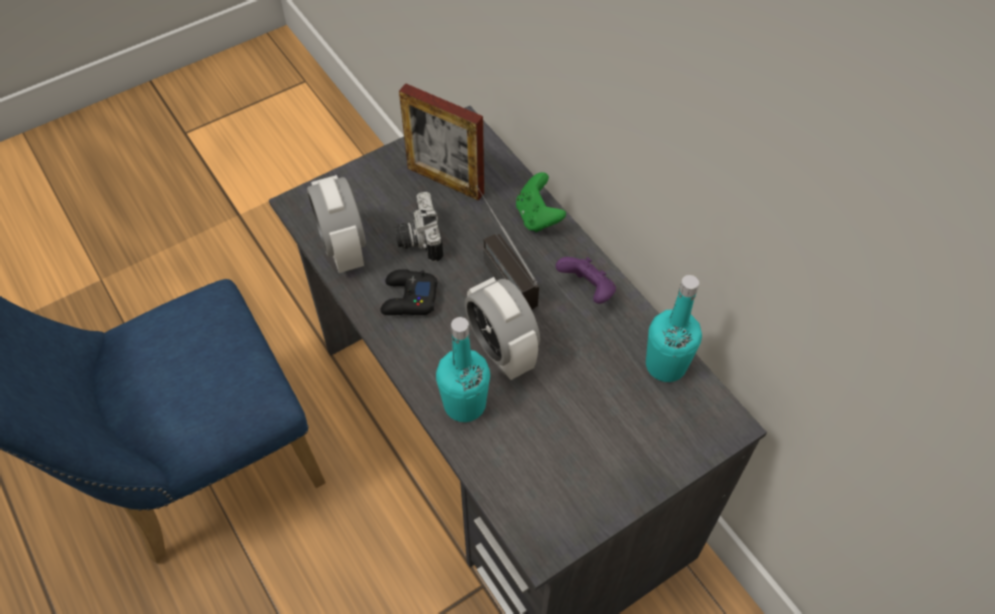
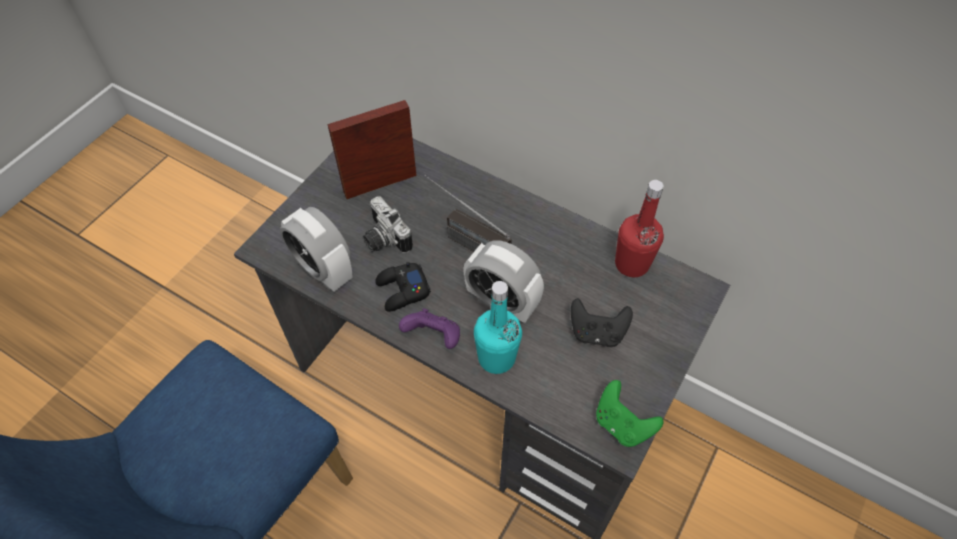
camera: 25 degrees left, 0 degrees up
picture frame [399,84,484,201] -> picture frame turned 150 degrees clockwise [327,100,416,199]
green game controller [516,172,566,232] -> green game controller moved to [596,380,664,447]
purple game controller [555,257,616,304] -> purple game controller moved to [399,308,460,349]
turquoise bottle [646,275,702,382] -> red bottle [615,180,664,277]
none -> black game controller [571,298,633,347]

